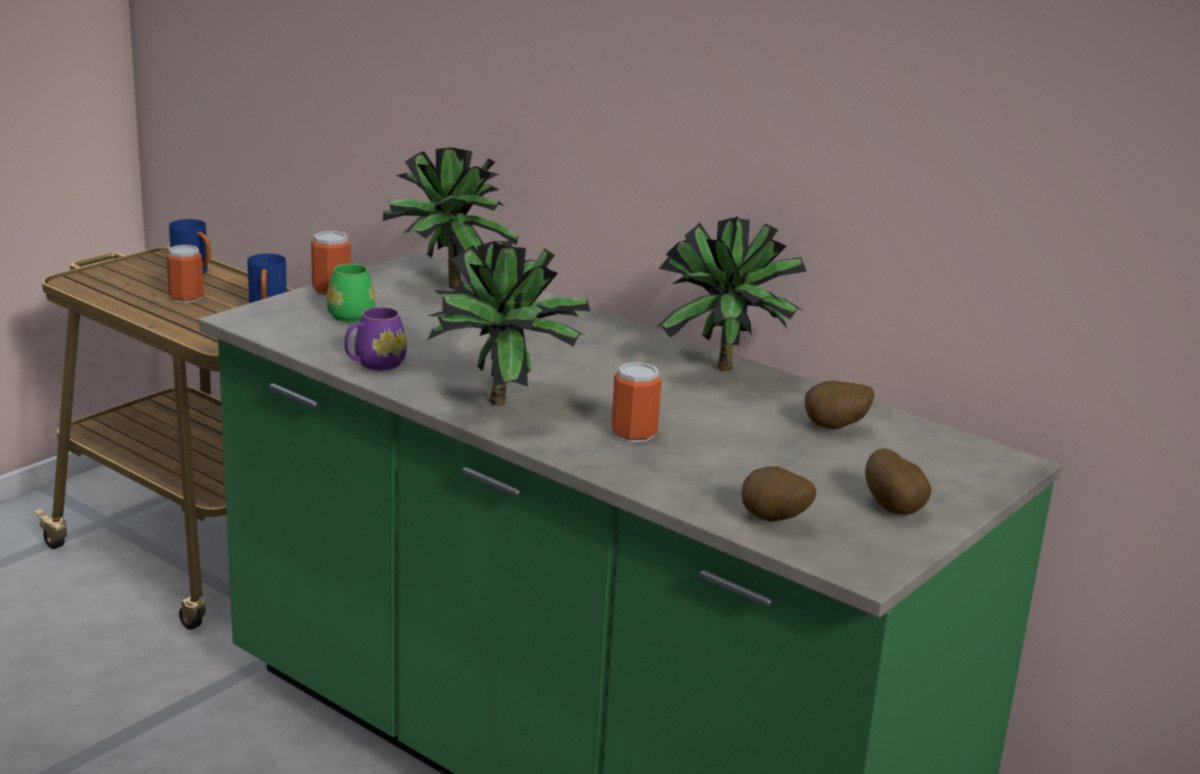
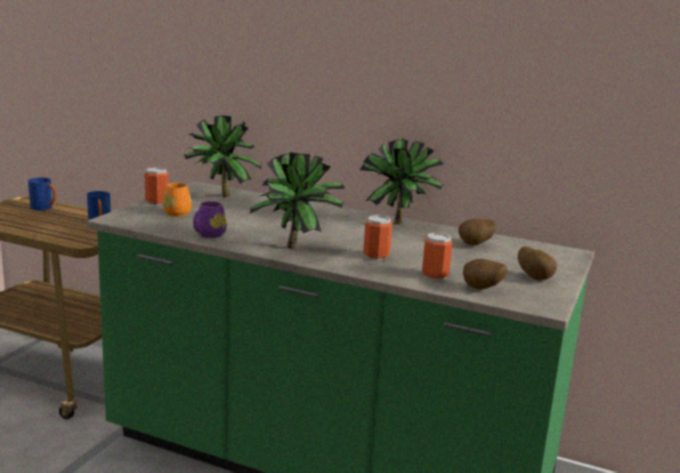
camera: 15 degrees left, 5 degrees down
can [166,245,204,303] -> can moved to [422,232,452,280]
green mug [326,264,375,323] -> orange mug [163,183,192,216]

